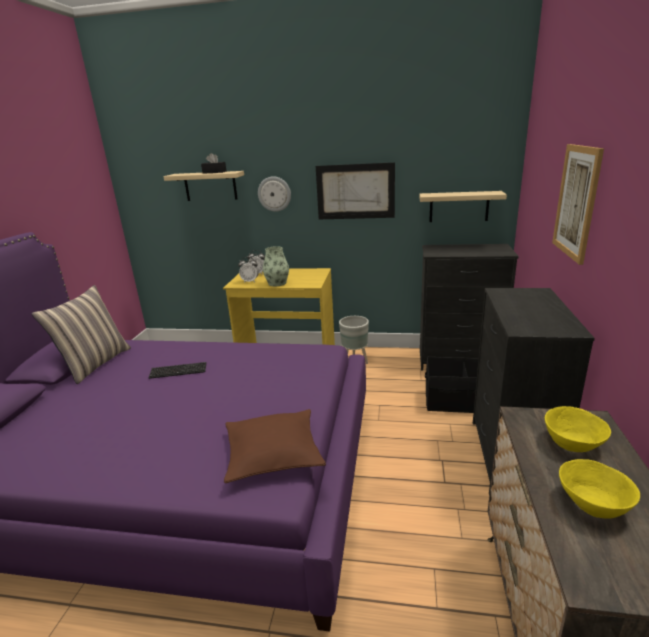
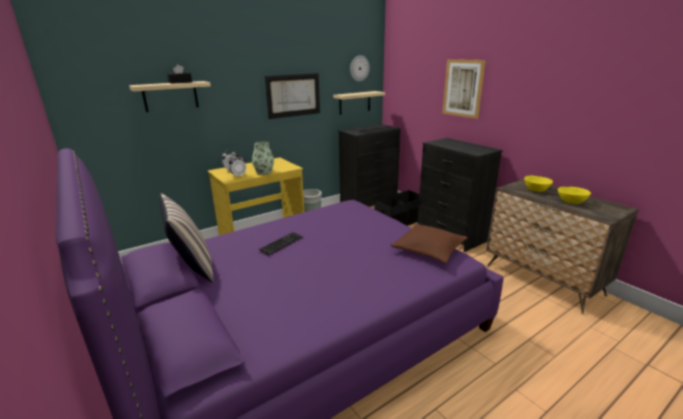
camera: 45 degrees left, 0 degrees up
wall clock [258,176,291,212] -> wall clock moved to [350,55,370,82]

